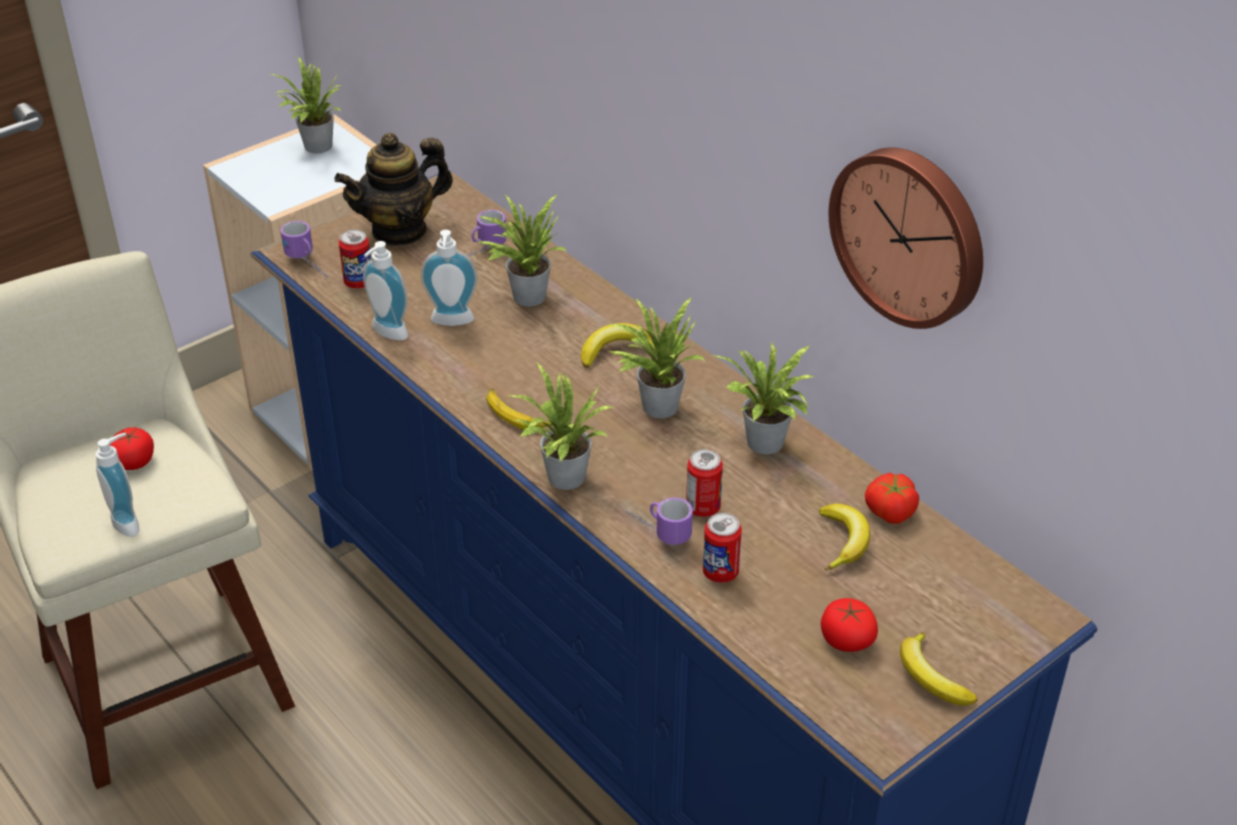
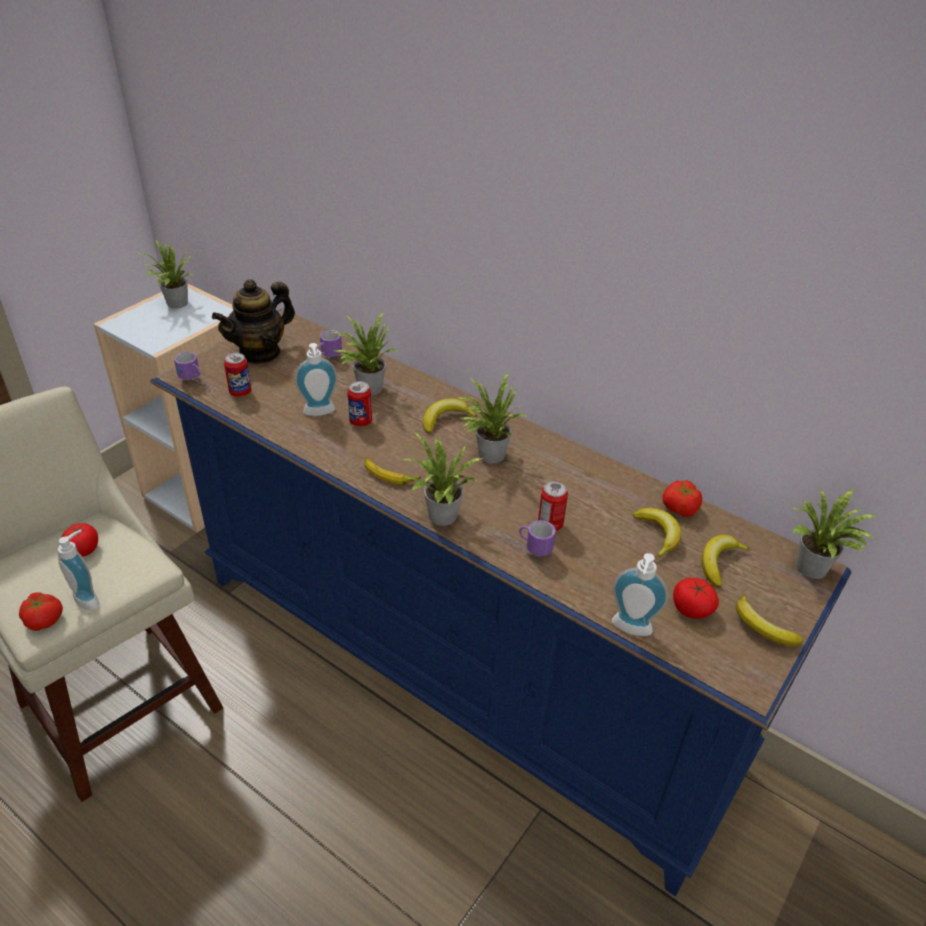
camera: 15 degrees left, 0 degrees up
soap dispenser [363,241,408,340] -> soap dispenser moved to [612,553,669,636]
can [703,513,742,583] -> can moved to [347,381,372,427]
potted plant [715,341,814,454] -> potted plant moved to [789,488,878,579]
wall clock [829,147,983,329] -> none
none -> tomato [19,592,63,631]
none -> banana [702,534,751,588]

